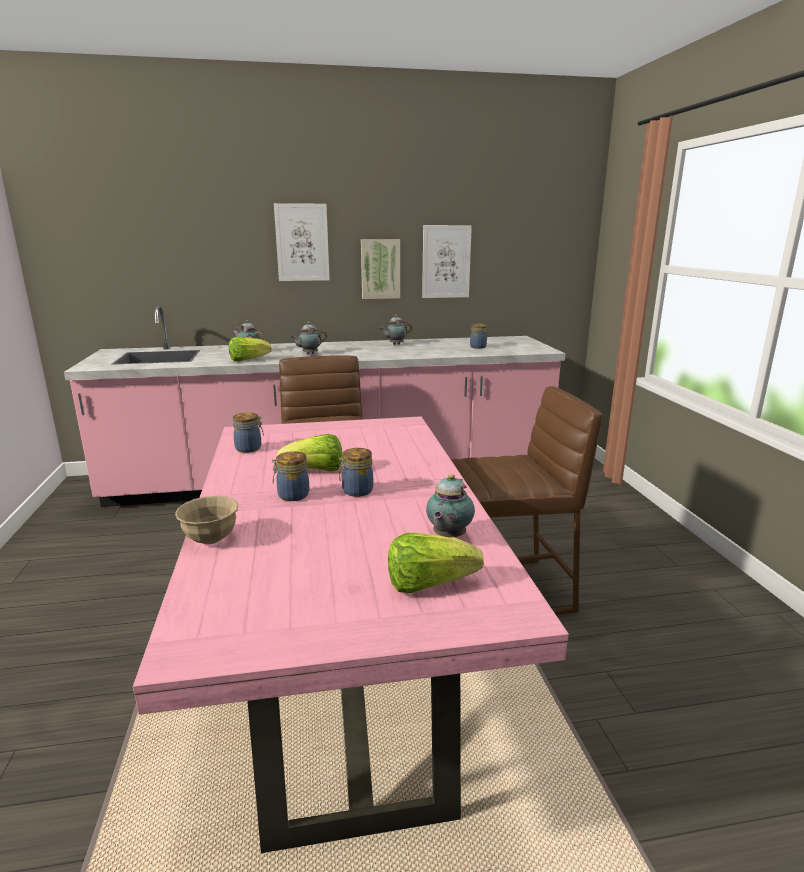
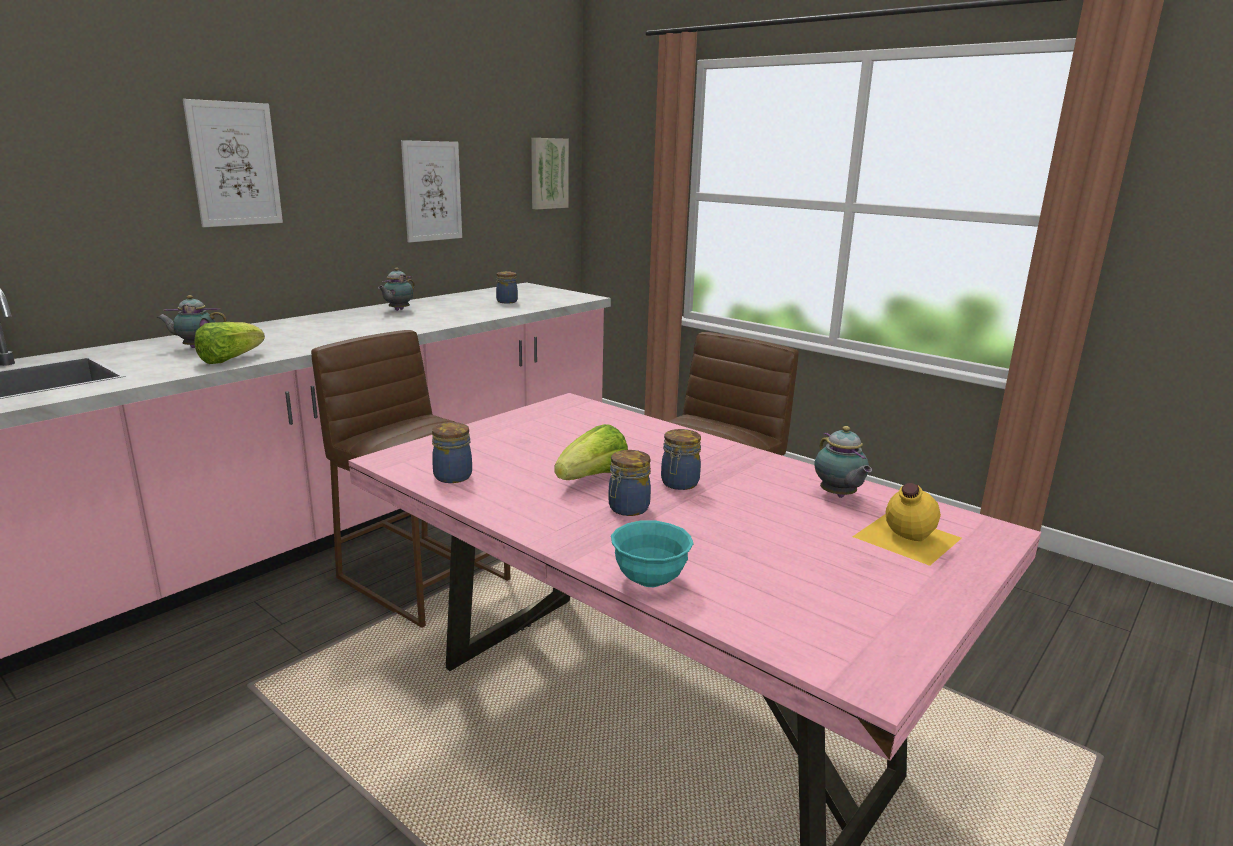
camera: 40 degrees left, 0 degrees up
beige bowl [175,496,238,544] -> turquoise bowl [611,520,694,587]
teapot [290,322,327,354] -> none
picture [361,239,400,299] -> picture moved to [531,138,569,209]
lettuce [388,533,483,593] -> yellow bottle [852,483,962,566]

